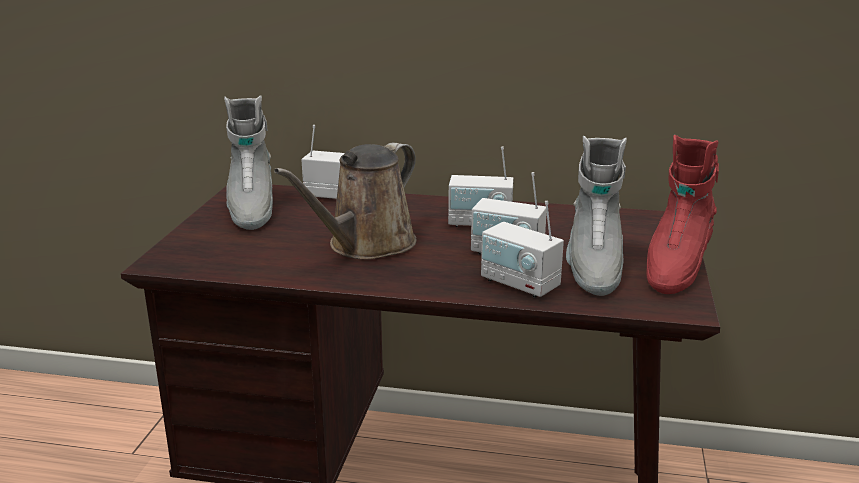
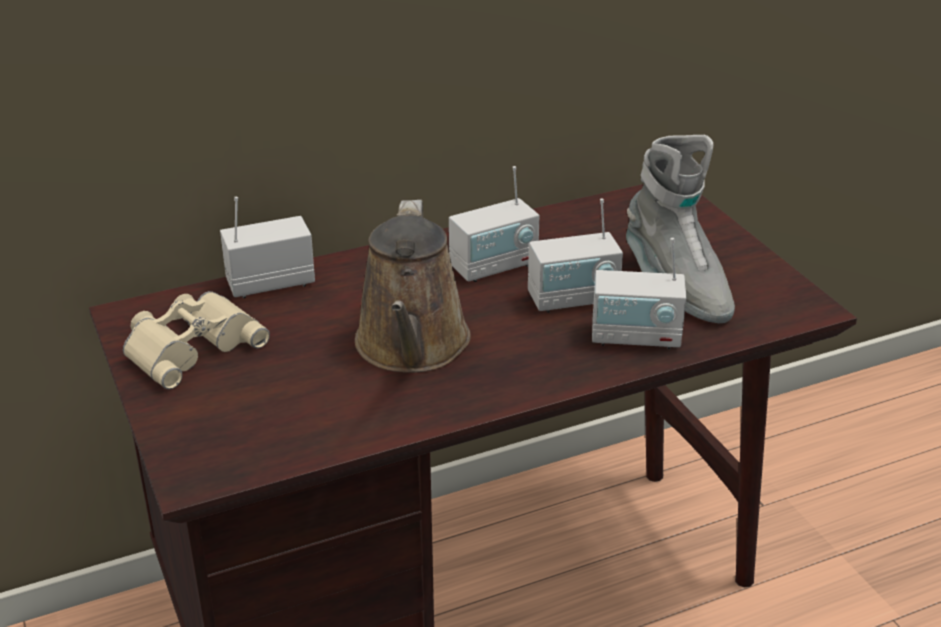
camera: 35 degrees left, 10 degrees up
grey boot [224,96,273,230] -> beige binoculars [123,291,270,389]
red boot [646,135,719,294] -> none

